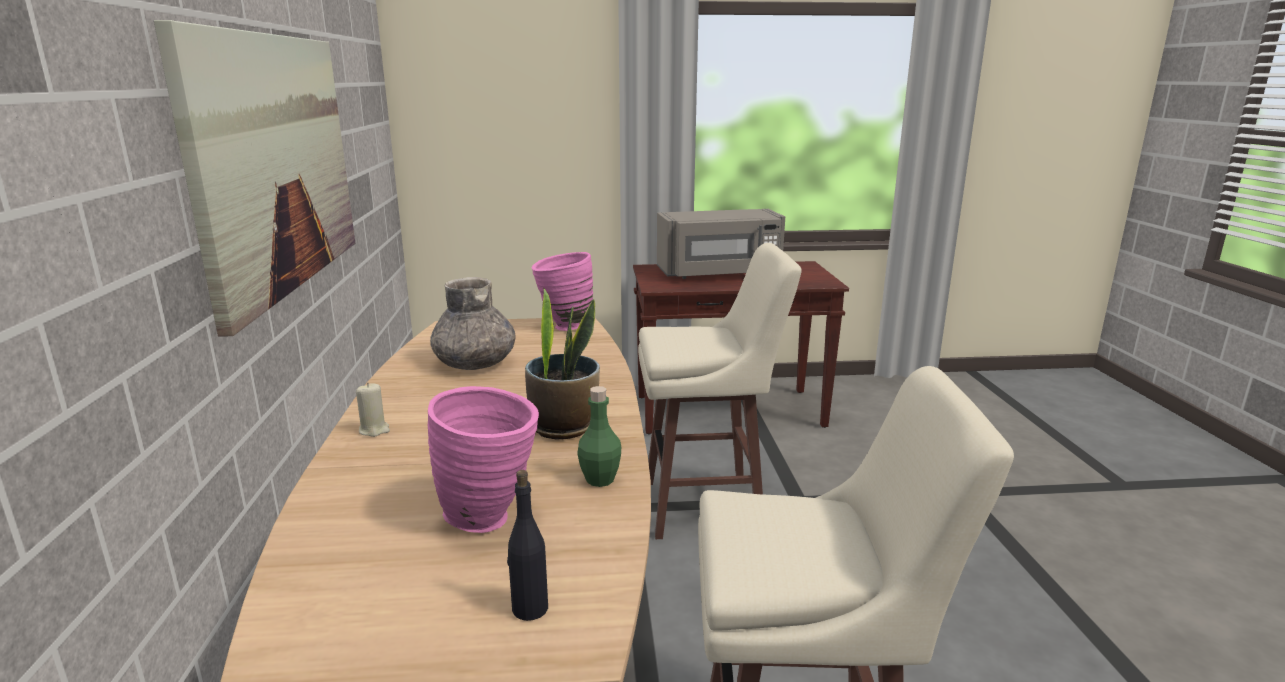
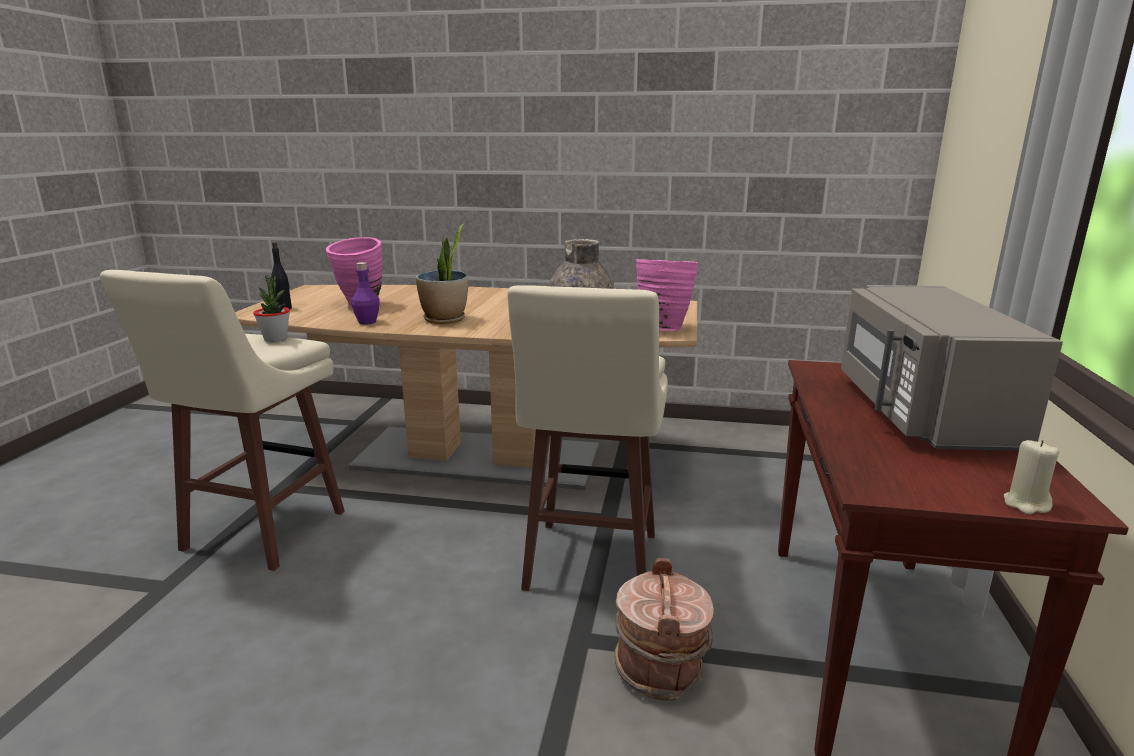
camera: 105 degrees right, 0 degrees up
picture [154,20,355,337] -> none
beige candle [356,383,390,437] -> beige candle moved to [1004,440,1059,514]
green bottle [577,386,621,487] -> purple bottle [351,262,380,325]
none -> potted plant [253,275,290,342]
none -> brown bucket [614,558,714,701]

